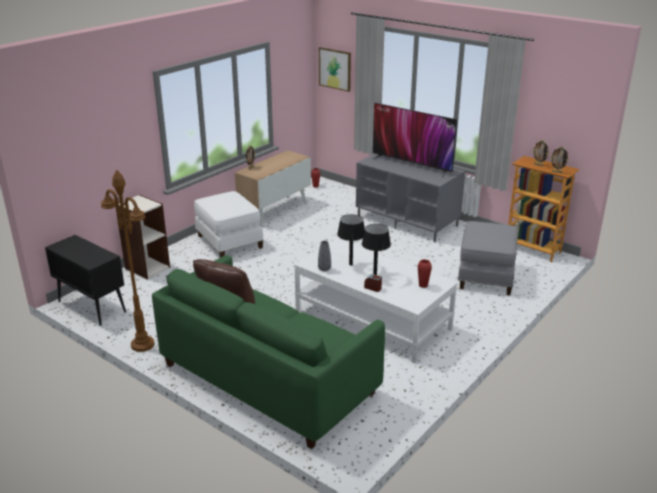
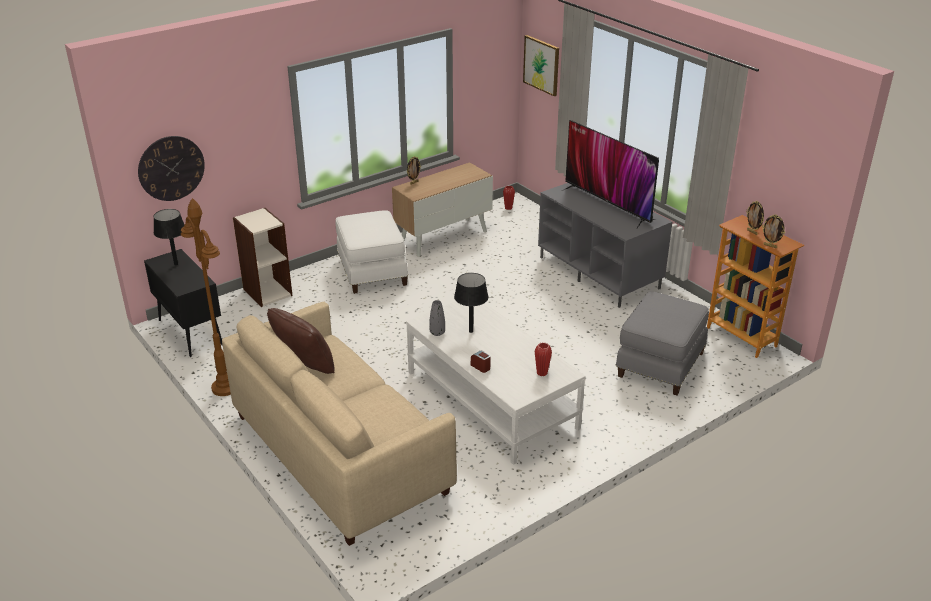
camera: 15 degrees right, 5 degrees up
green sofa [152,255,385,449] -> beige sofa [222,302,457,546]
black table lamp [362,224,391,275] -> black table lamp moved to [154,209,184,265]
none -> wall clock [138,136,205,201]

